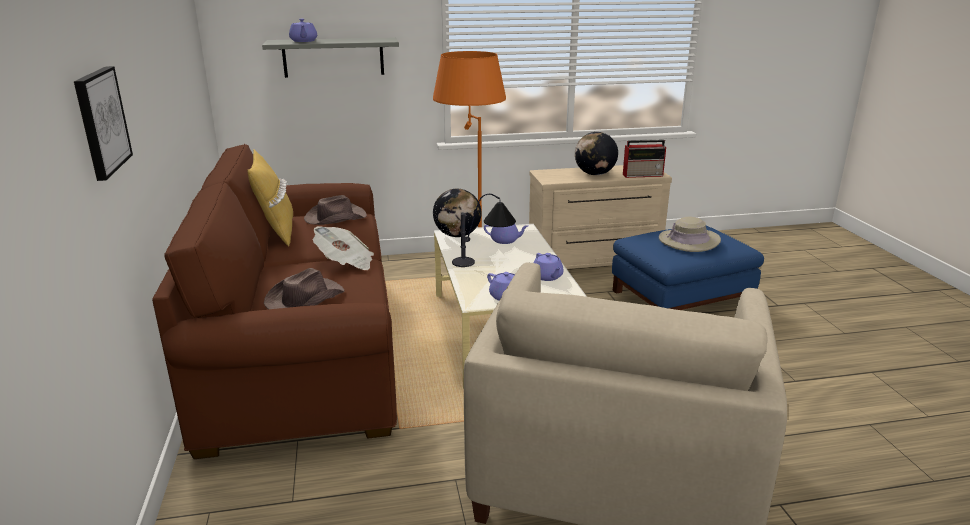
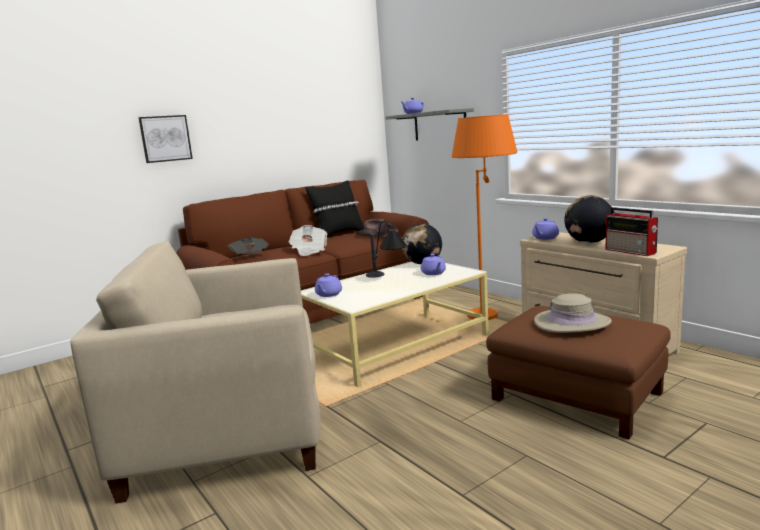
camera: 65 degrees right, 10 degrees down
yellow pillow [247,149,293,247] -> black pillow [305,181,364,236]
brown hat [264,268,345,309] -> newspaper [228,238,269,254]
purple teapot [533,253,564,281] -> purple teapot moved to [532,218,559,240]
blue ottoman [612,226,764,310] -> brown ottoman [486,306,671,439]

